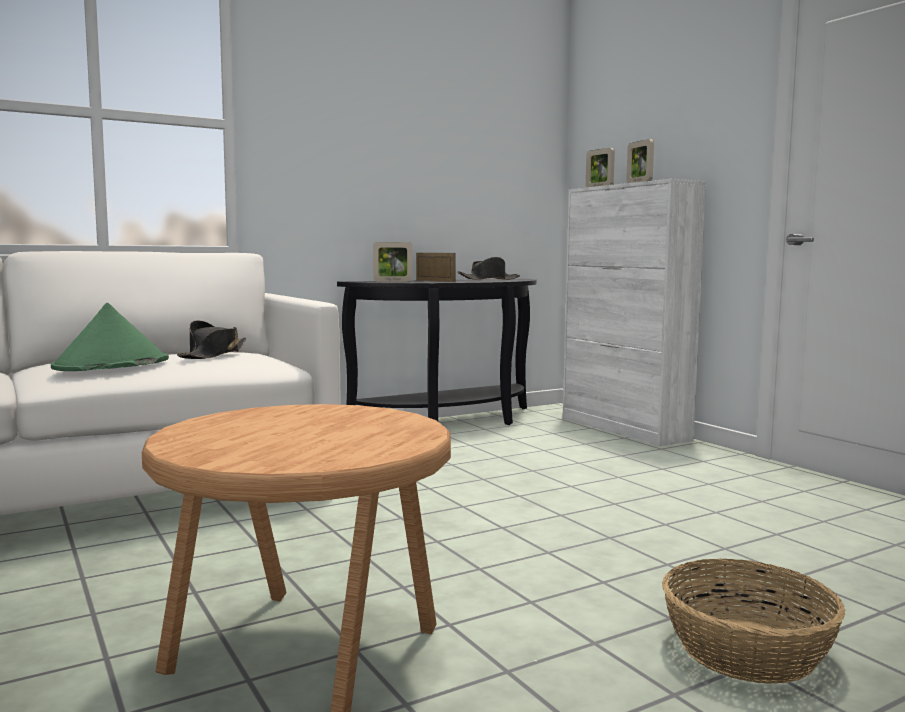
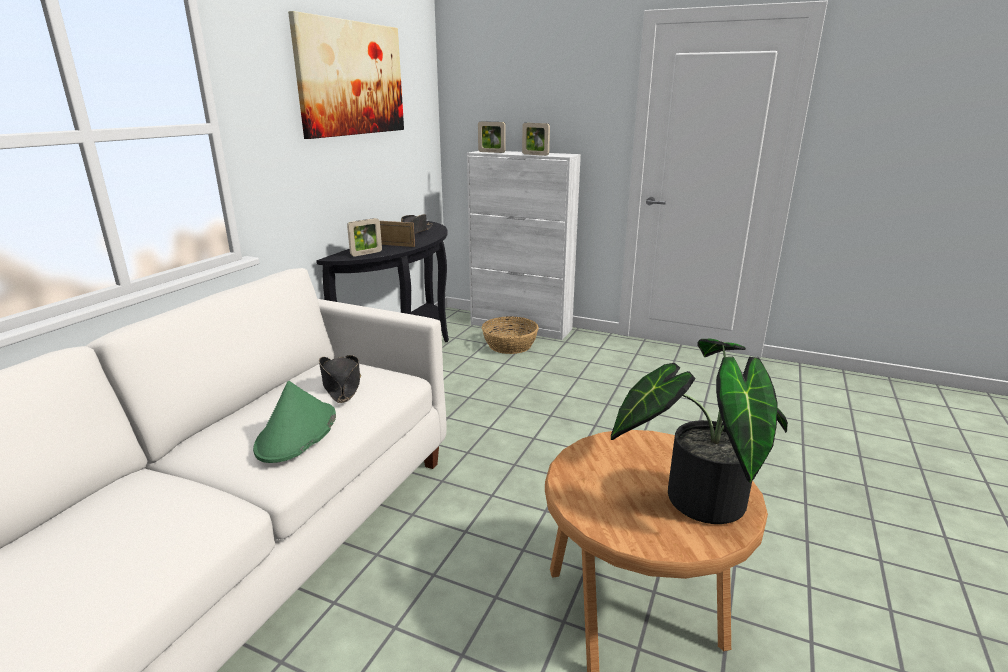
camera: 35 degrees left, 15 degrees up
basket [662,559,846,684] -> basket moved to [482,316,539,354]
none -> picture [288,11,404,139]
none -> potted plant [611,339,788,524]

